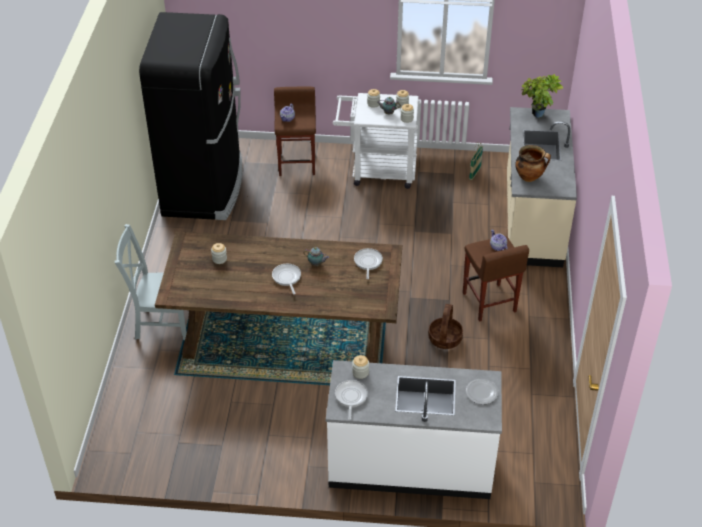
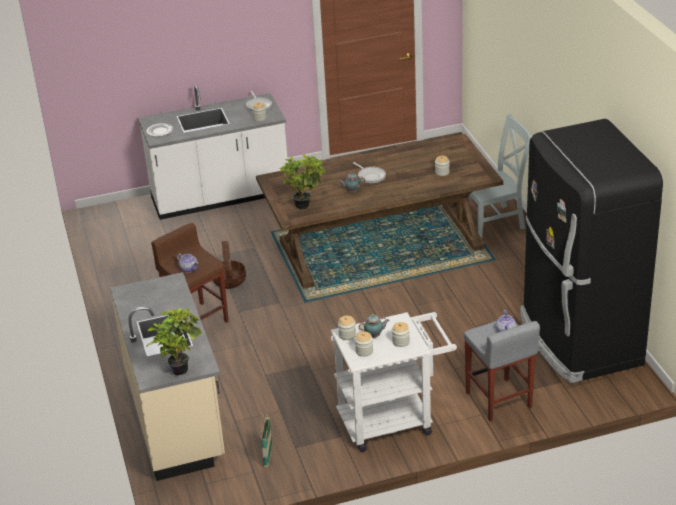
camera: 160 degrees right, 10 degrees down
brown stool [274,86,316,176] -> grey stool [463,321,540,422]
frying pan [354,248,383,279] -> potted plant [280,154,325,210]
cooking pot [515,145,551,182] -> none

